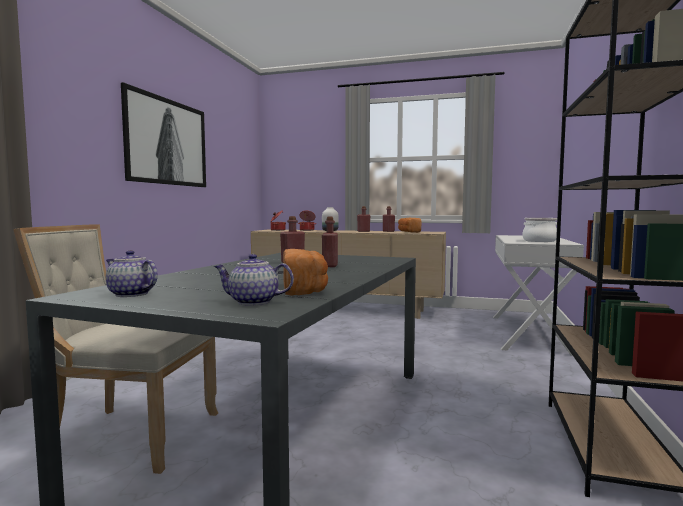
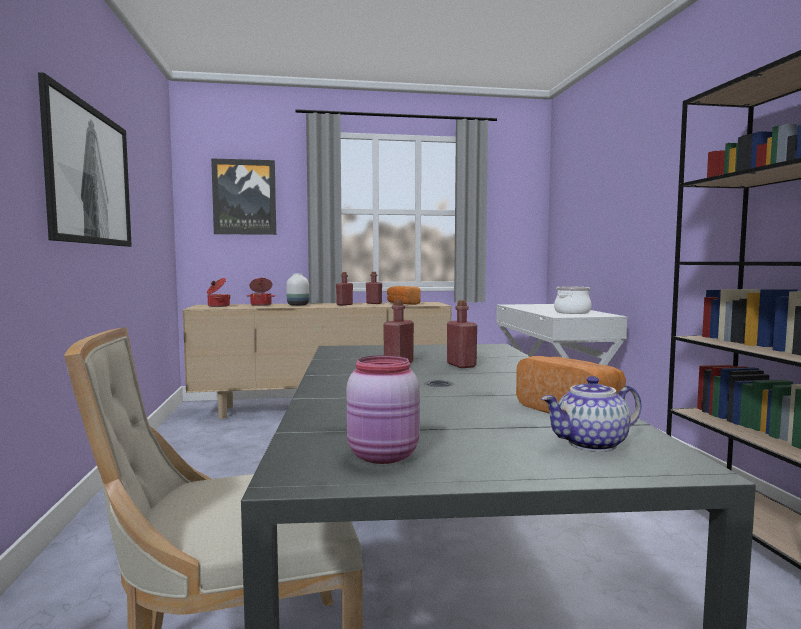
camera: 25 degrees left, 0 degrees up
teapot [106,250,158,297] -> pink jar [347,355,420,464]
none -> picture [211,158,276,235]

